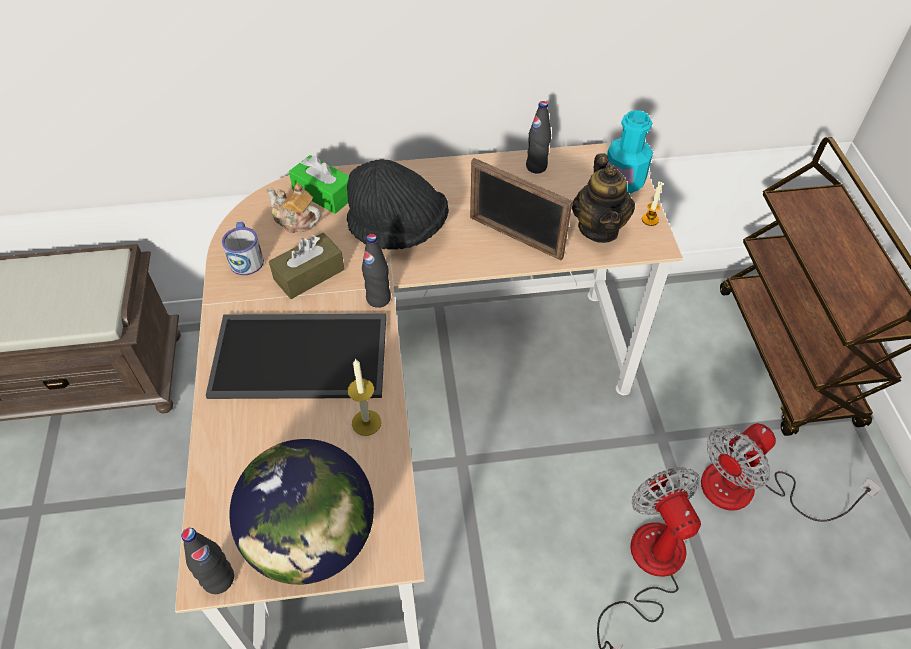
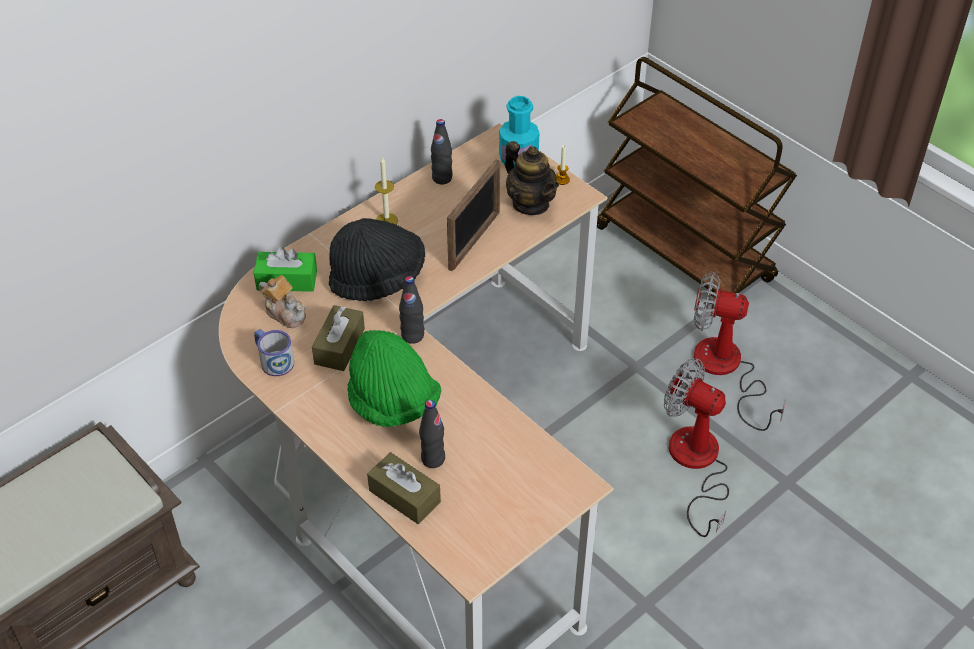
camera: 35 degrees left, 5 degrees down
black bottle [181,528,234,594] -> black bottle moved to [419,400,445,468]
tray [206,314,386,399] -> green hat [348,330,442,427]
globe [229,439,374,585] -> none
teapot [266,183,321,233] -> teapot turned 135 degrees counterclockwise [259,275,306,328]
candle [347,358,381,436] -> candle moved to [375,157,398,224]
picture frame [470,158,573,260] -> picture frame turned 60 degrees counterclockwise [447,159,500,271]
fan [701,423,881,522] -> fan turned 90 degrees clockwise [694,272,786,431]
none -> brown tissue box [367,452,441,524]

